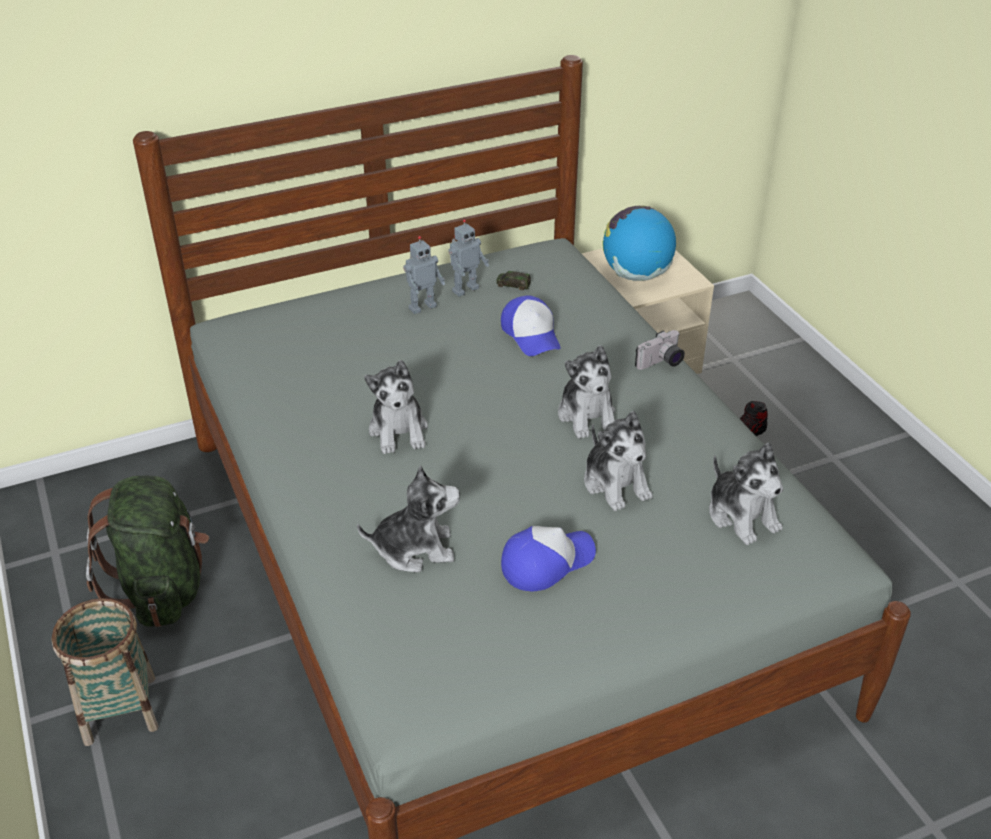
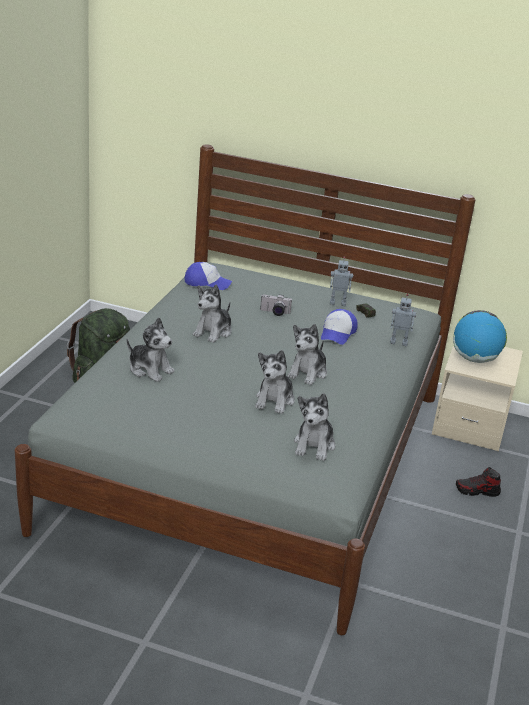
camera: 40 degrees right, 10 degrees down
basket [51,598,159,746] -> none
toy robot [403,236,445,314] -> toy robot moved to [390,294,416,346]
cap [501,526,596,592] -> cap moved to [185,262,232,290]
camera [635,330,685,370] -> camera moved to [260,294,292,316]

